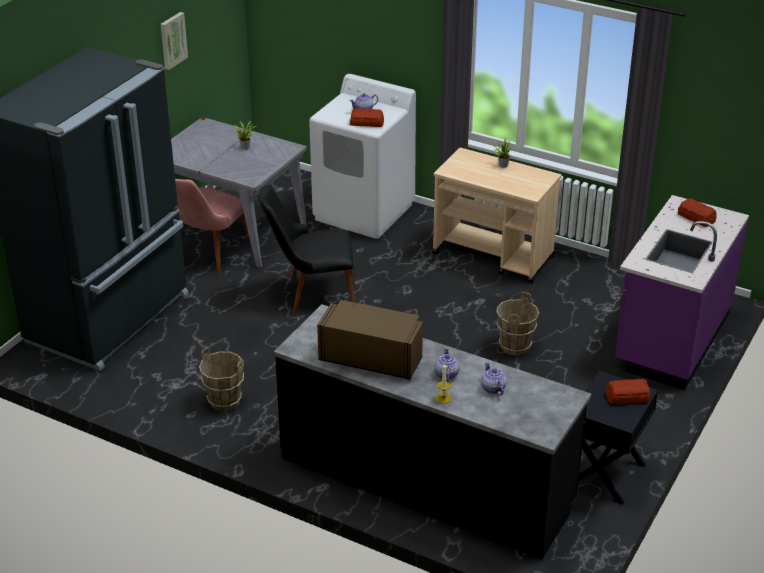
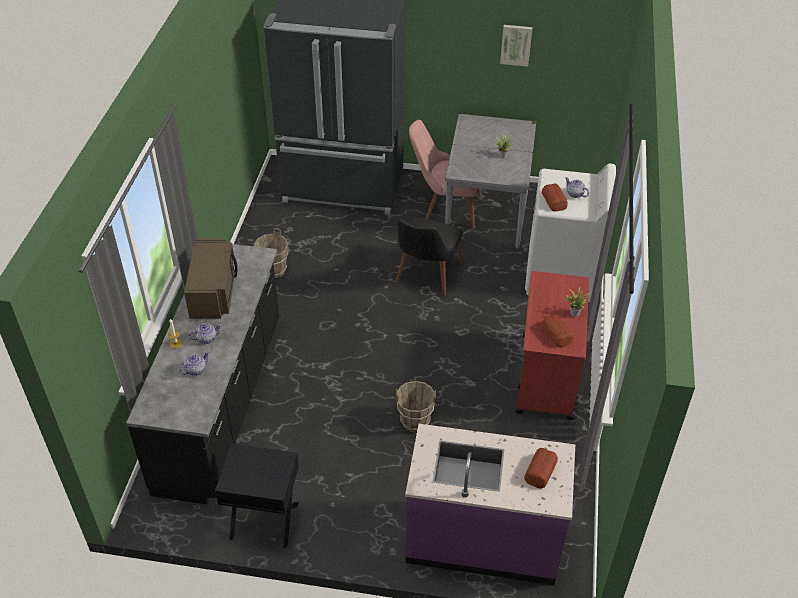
camera: 70 degrees right, 10 degrees up
black chair [259,185,356,313] -> black chair turned 135 degrees counterclockwise [395,218,463,296]
beige cart [432,148,561,283] -> red cart [516,271,589,420]
bread [606,379,650,404] -> bread moved to [541,315,574,348]

